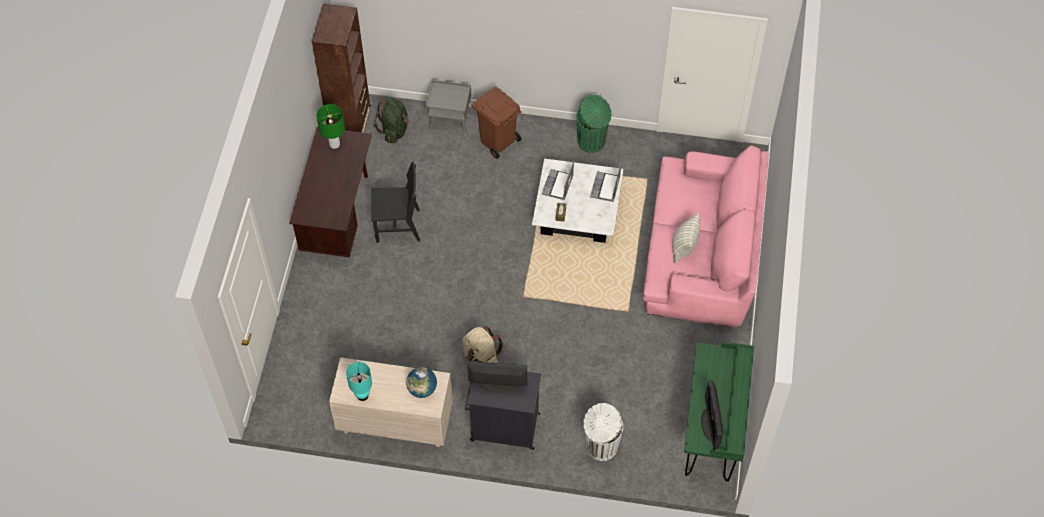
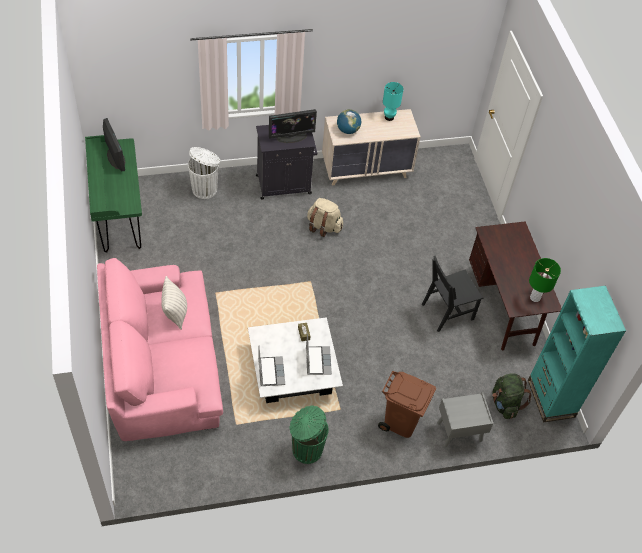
camera: 155 degrees right, 5 degrees down
brown bookcase [312,4,371,133] -> turquoise bookcase [528,286,626,423]

